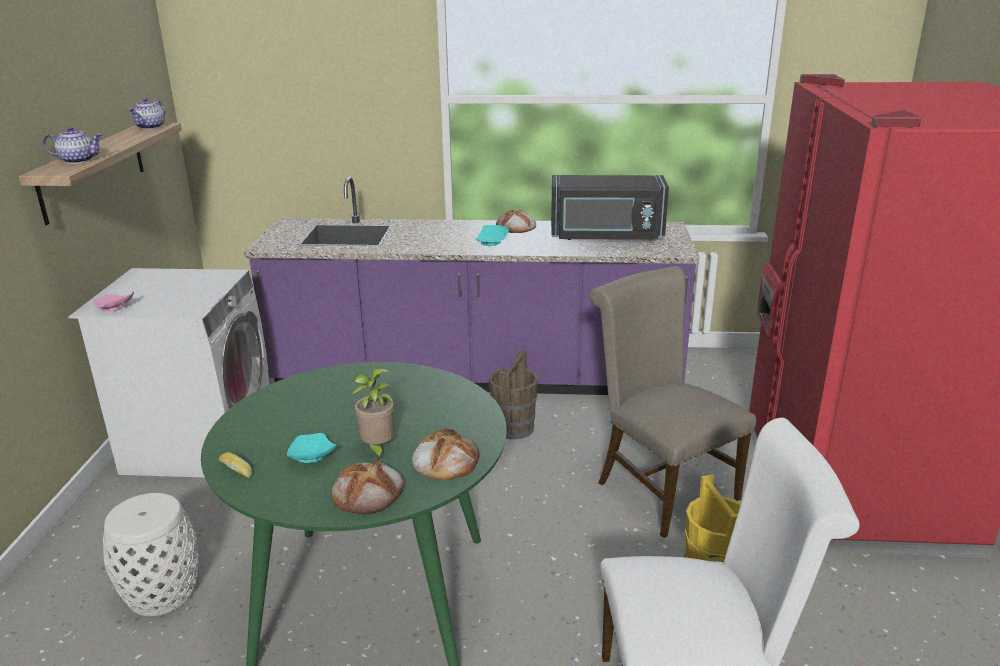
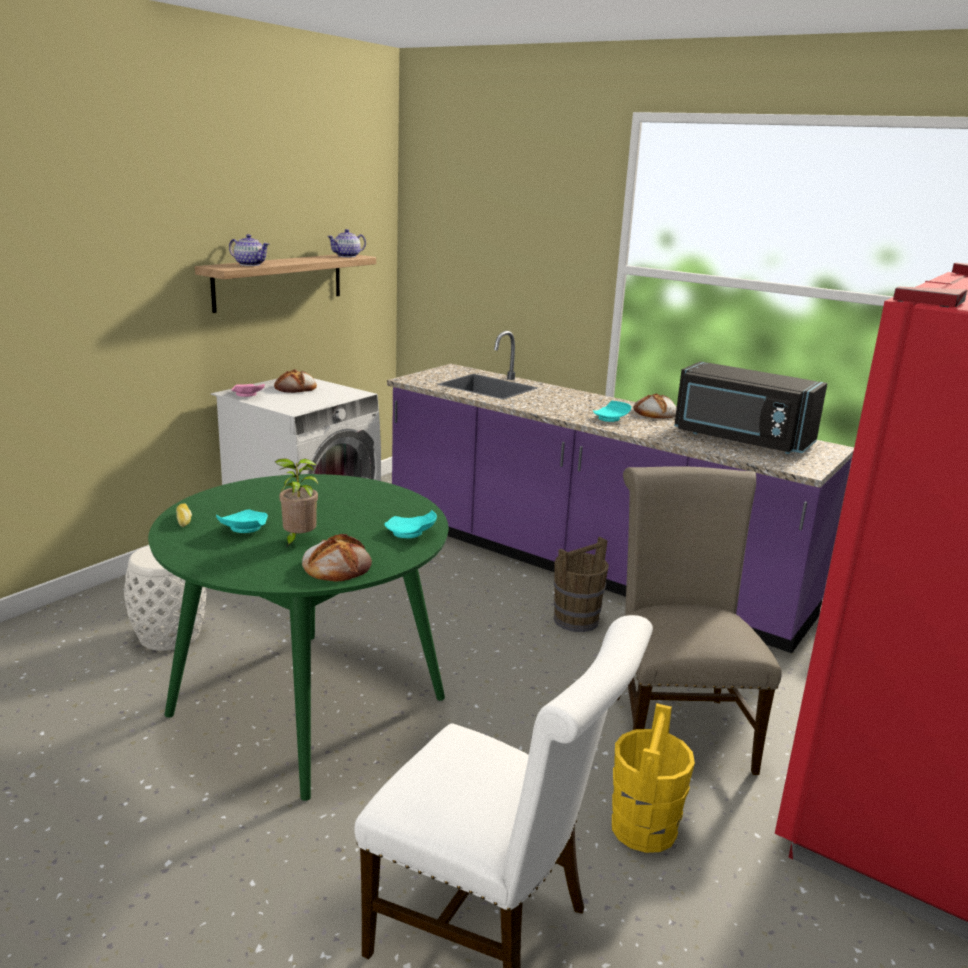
camera: 30 degrees right, 5 degrees down
bread [332,462,404,514] -> bread moved to [274,369,317,393]
none -> turquoise plate [385,510,437,538]

